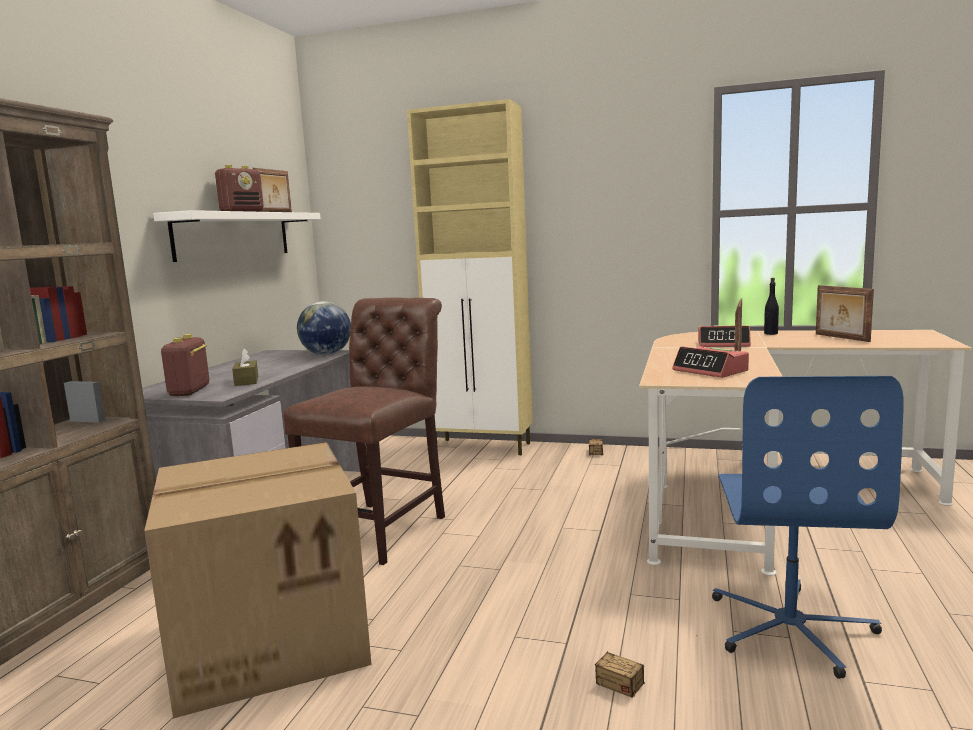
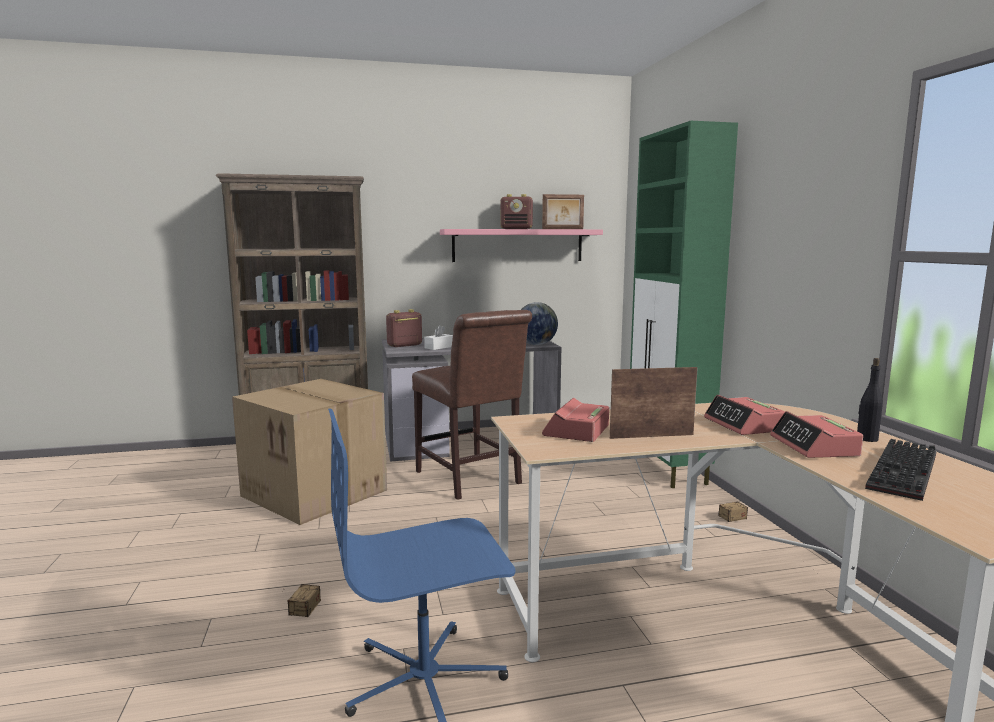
camera: 60 degrees right, 0 degrees up
white shelf [153,210,321,262] -> pink shelf [440,229,603,262]
brown tissue box [232,348,258,386] -> white tissue box [424,325,453,350]
brown chair [283,297,445,565] -> brown chair turned 60 degrees clockwise [412,310,532,500]
beige cabinet [407,99,533,455] -> green cabinet [630,121,738,488]
picture frame [816,285,874,342] -> keyboard [865,439,936,501]
none -> alarm clock [770,411,863,458]

